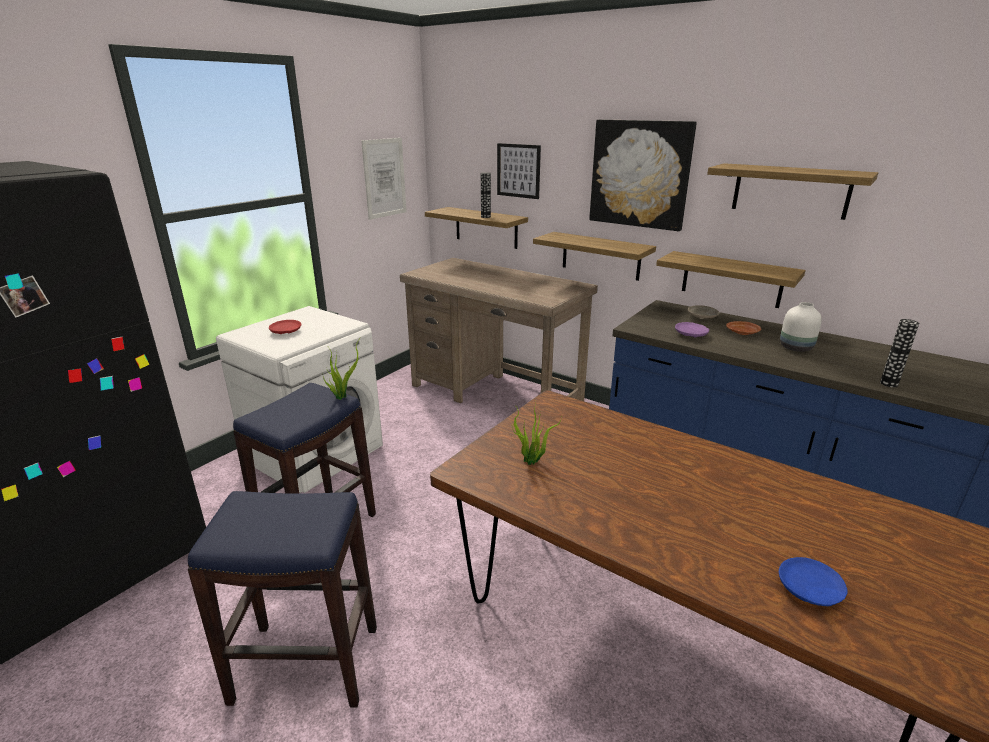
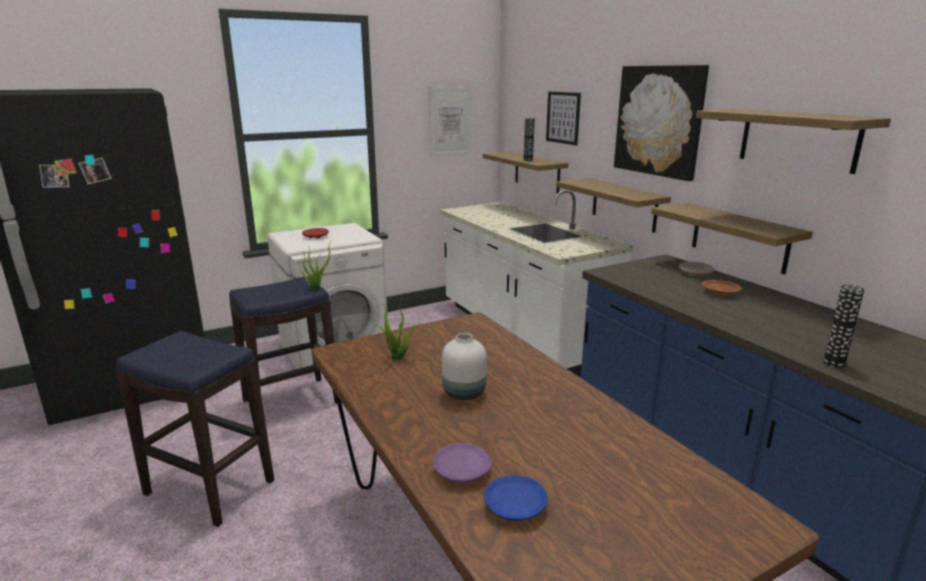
camera: 25 degrees right, 5 degrees down
brown desk [400,258,598,403] -> white counter [440,190,634,378]
purple plate [675,322,709,337] -> purple plate moved to [433,443,491,483]
white vase [780,302,822,352] -> white vase moved to [442,333,487,400]

